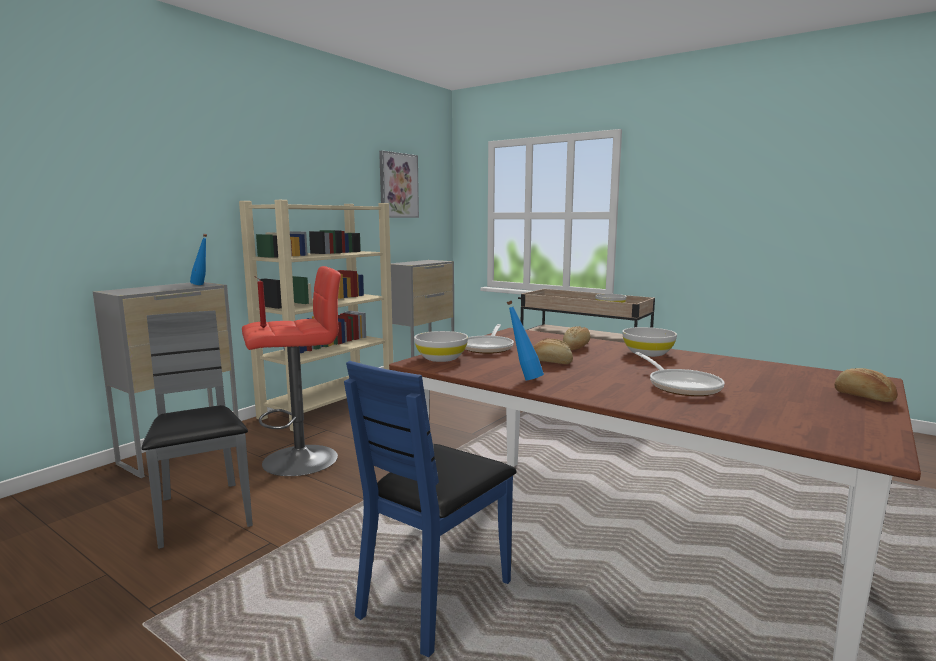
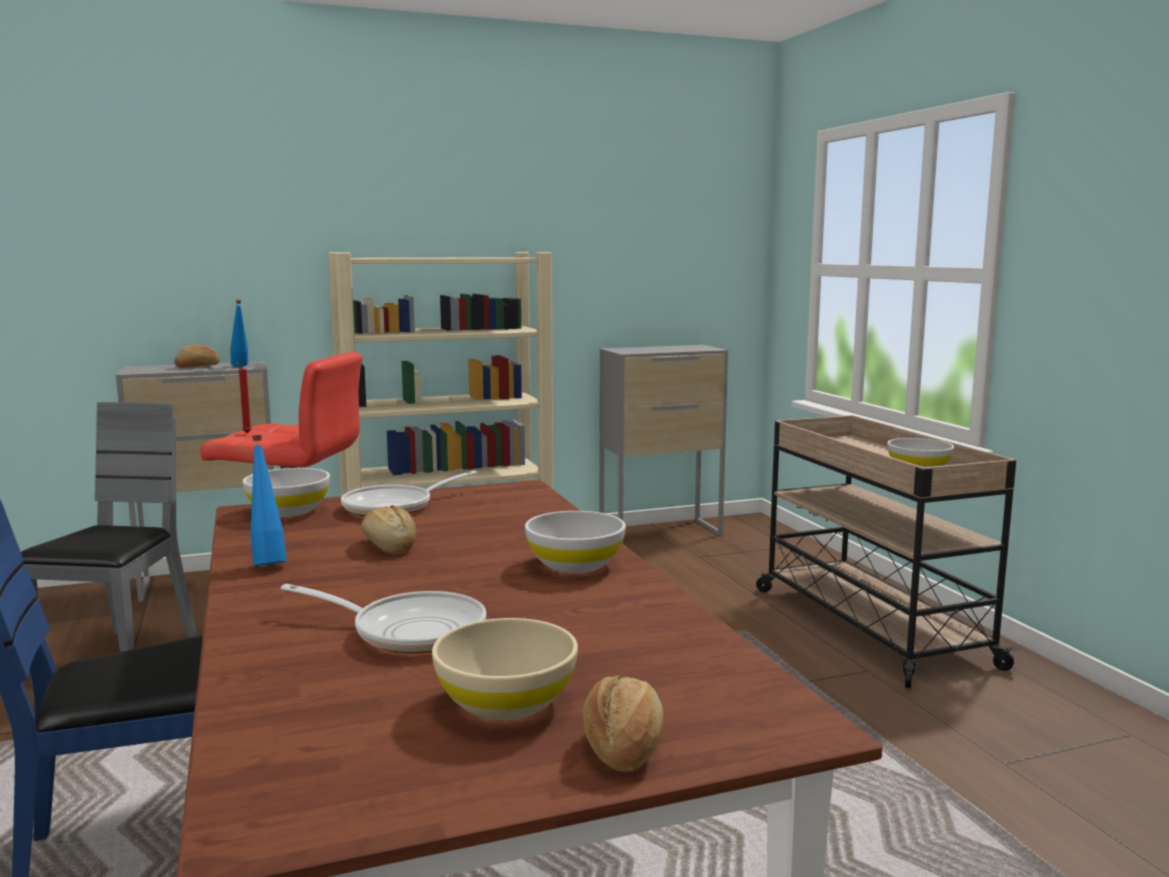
camera: 35 degrees right, 0 degrees up
picture [379,150,419,218] -> none
bread [563,326,591,350] -> bread moved to [174,344,220,368]
frying pan [635,352,725,396] -> frying pan turned 90 degrees counterclockwise [281,584,486,653]
none -> beige bowl [432,618,578,720]

